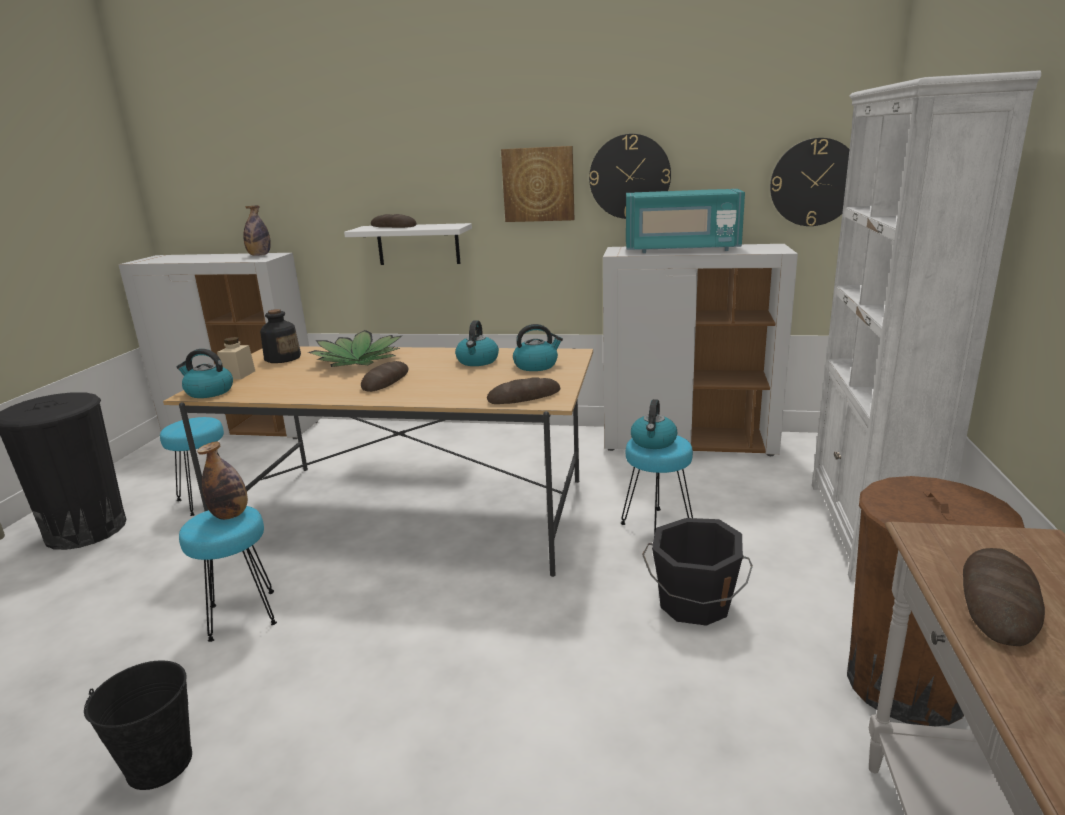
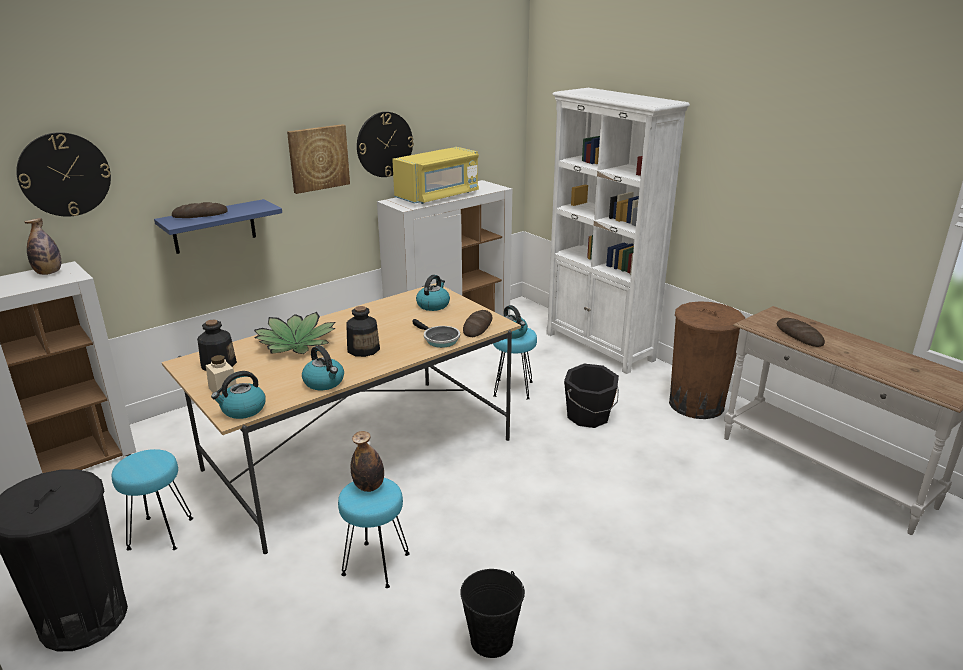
camera: 50 degrees left, 5 degrees up
white shelf [344,223,472,265] -> blue shelf [154,199,282,254]
bread [361,361,409,392] -> bottle [346,306,380,357]
kettle [455,320,499,366] -> kettle moved to [302,345,344,390]
turquoise microwave [626,189,745,253] -> yellow microwave [392,147,479,204]
wall clock [770,138,849,226] -> wall clock moved to [16,132,111,217]
none -> frying pan [412,319,460,348]

